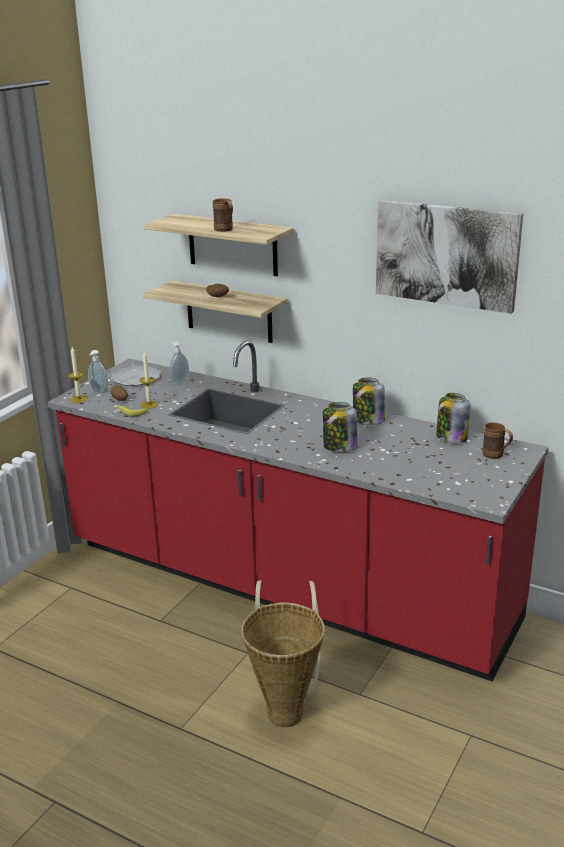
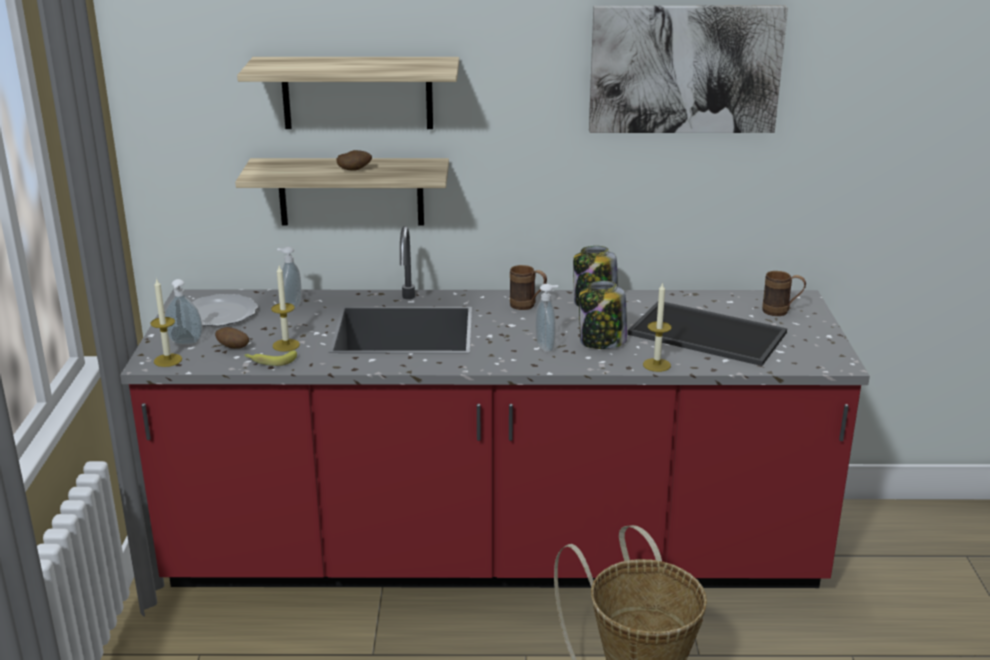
camera: 30 degrees left, 0 degrees up
brown mug [213,198,233,232] -> brown mug moved to [510,265,547,310]
jar [436,393,470,443] -> none
none -> soap dispenser [535,284,558,352]
none -> tray [628,301,787,366]
none -> candle [643,282,672,372]

